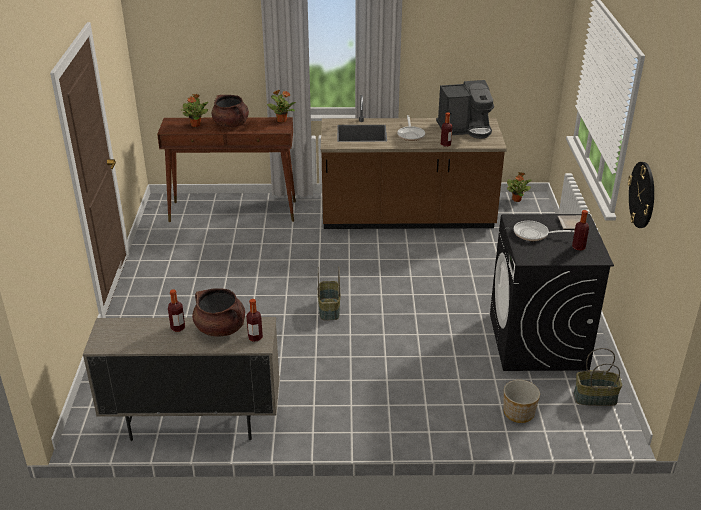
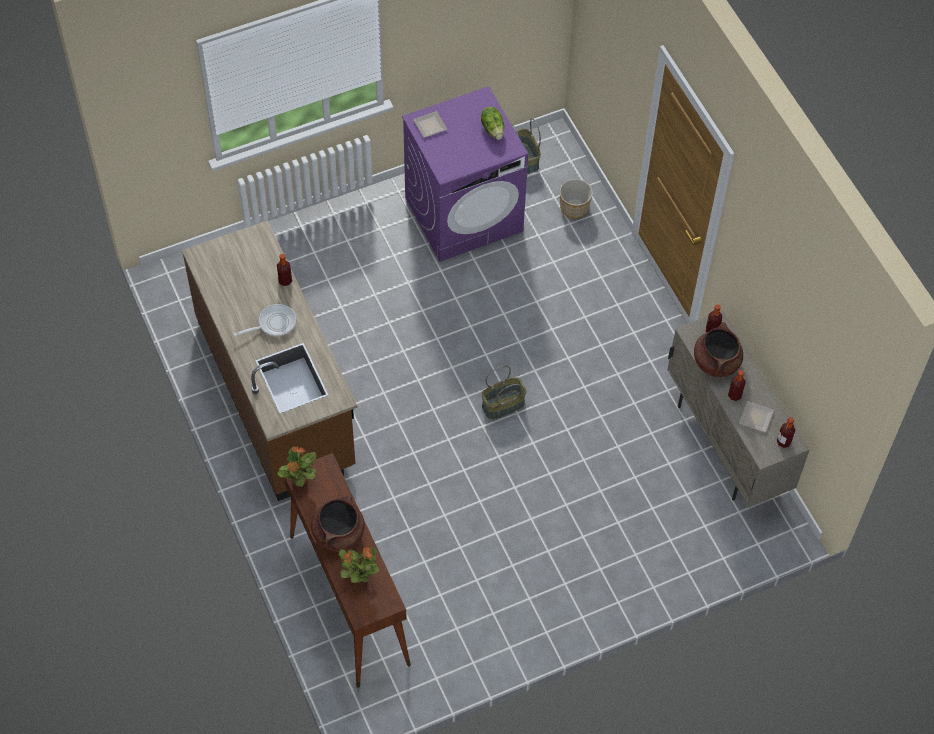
camera: 115 degrees left, 25 degrees up
coffee machine [436,80,494,139] -> none
black washing machine [490,214,614,371] -> purple washing machine [402,86,528,262]
potted plant [507,172,531,202] -> none
frying pan [514,221,575,241] -> none
bottle [572,210,589,251] -> bottle moved to [777,417,795,448]
wall clock [628,162,654,228] -> none
none -> lettuce [481,107,504,140]
none -> plate [739,401,774,433]

